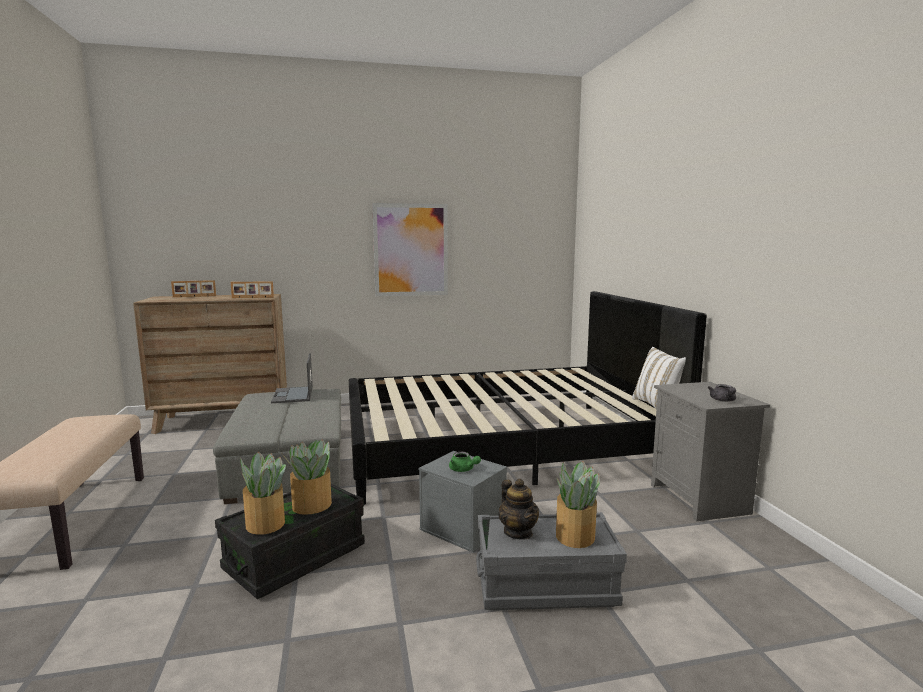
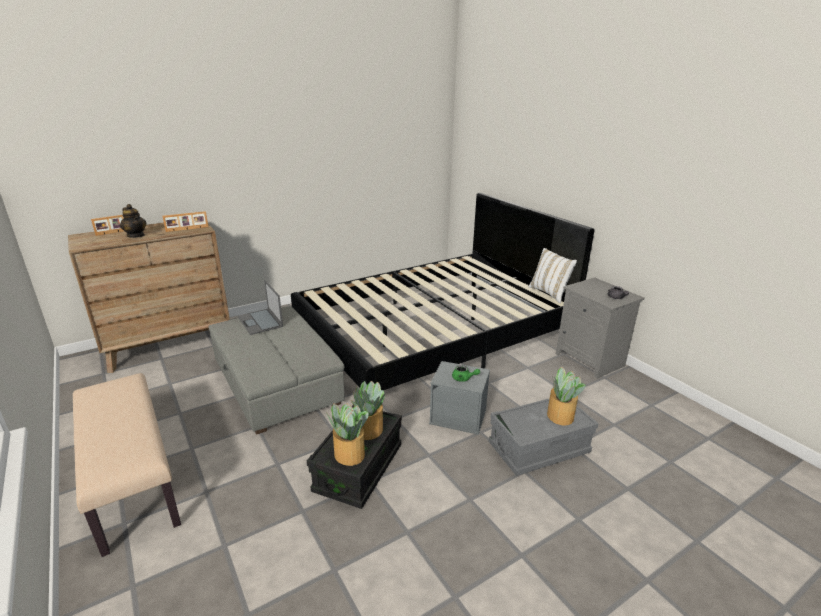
camera: 20 degrees left, 15 degrees up
picture [372,203,448,296] -> none
teapot [499,479,539,540] -> teapot moved to [120,204,146,238]

